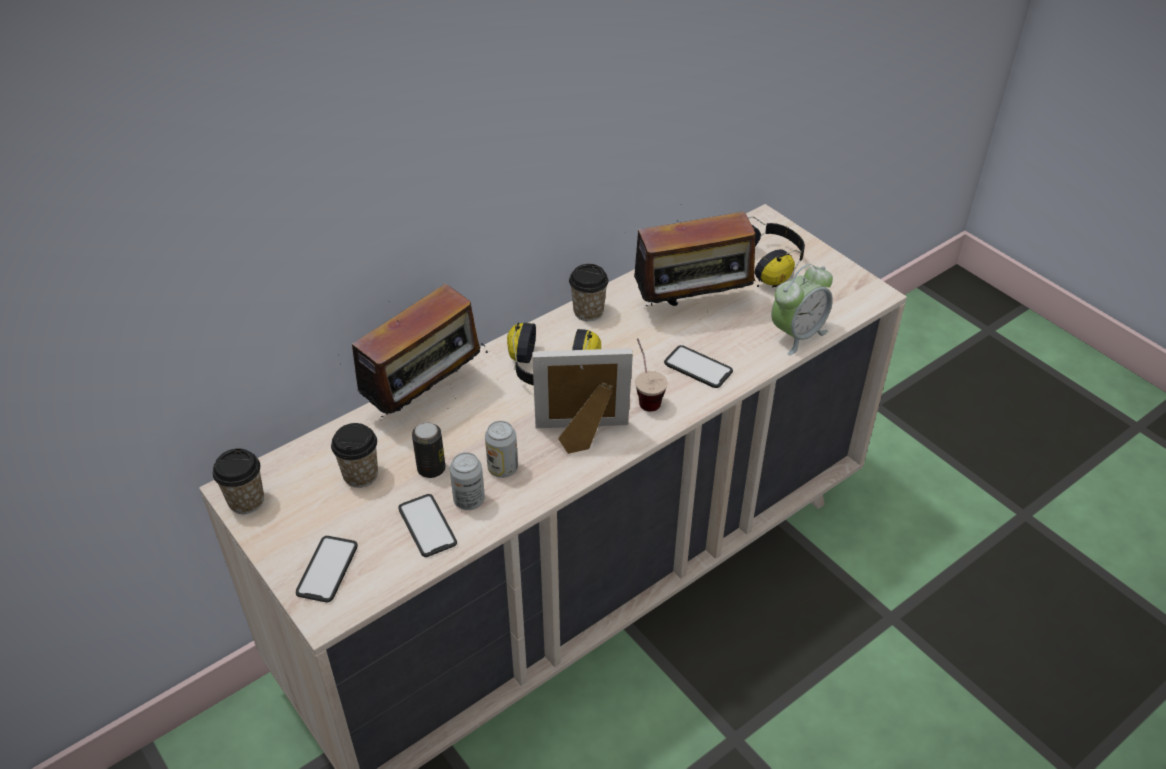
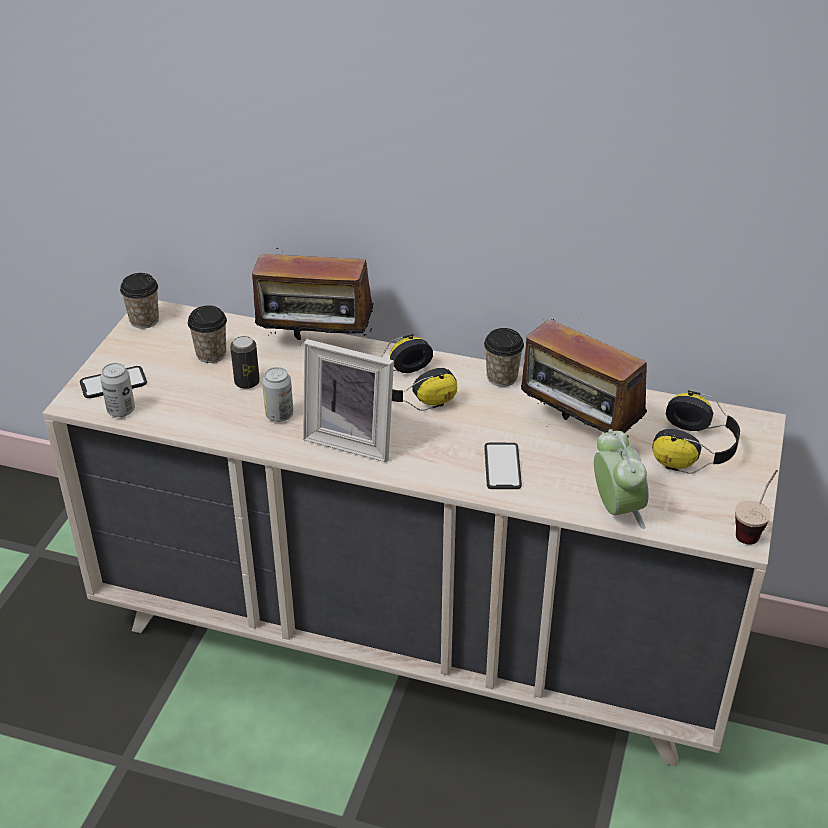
camera: 55 degrees right, 5 degrees down
phone [398,494,457,557] -> none
can [450,452,485,510] -> can moved to [100,363,135,417]
picture frame [532,348,633,454] -> picture frame turned 150 degrees clockwise [303,339,394,462]
cup [635,338,667,412] -> cup moved to [735,470,778,545]
alarm clock [771,264,833,355] -> alarm clock turned 120 degrees counterclockwise [594,429,649,529]

